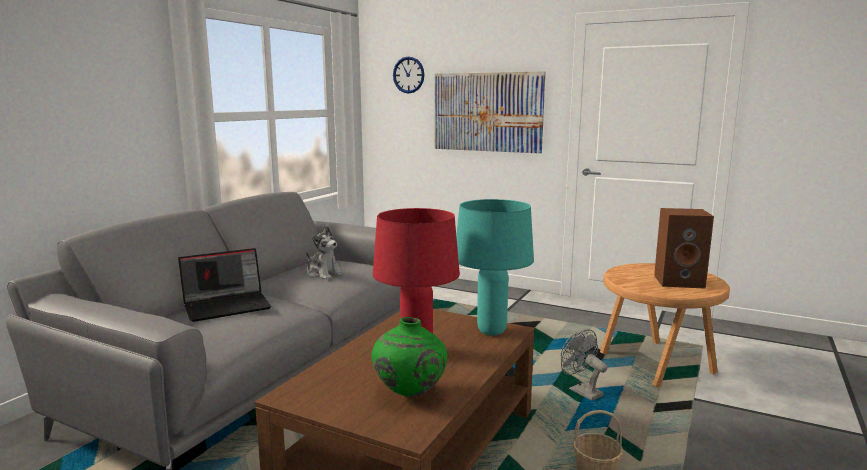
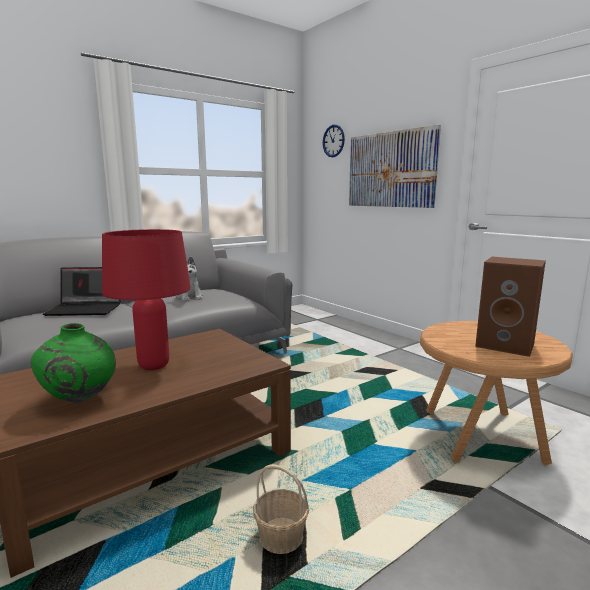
camera: 25 degrees right, 0 degrees up
turquoise table lamp [456,199,534,335] -> none
grey fan [561,329,607,401] -> none

